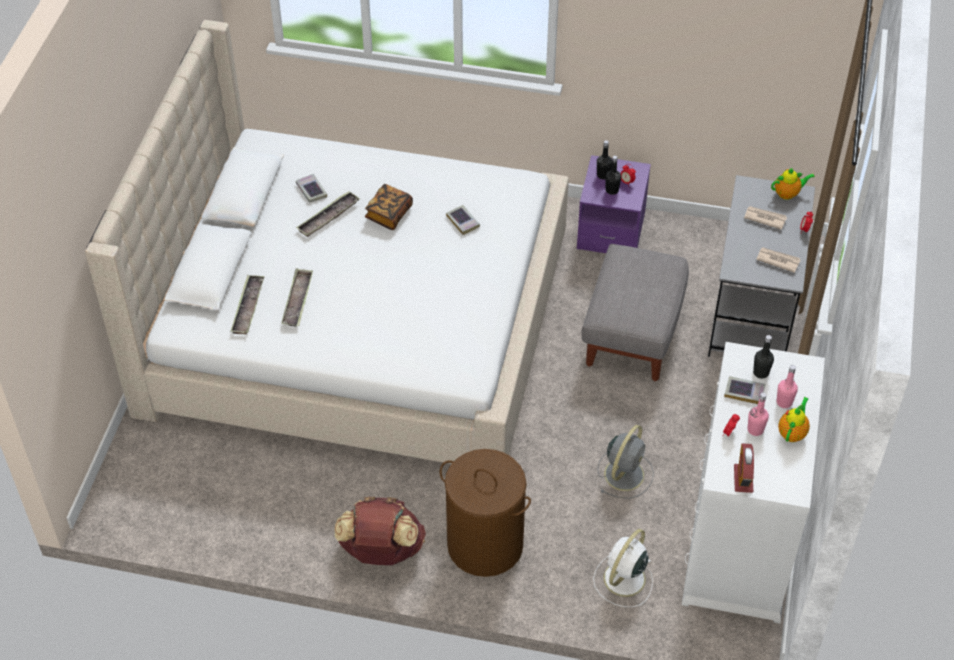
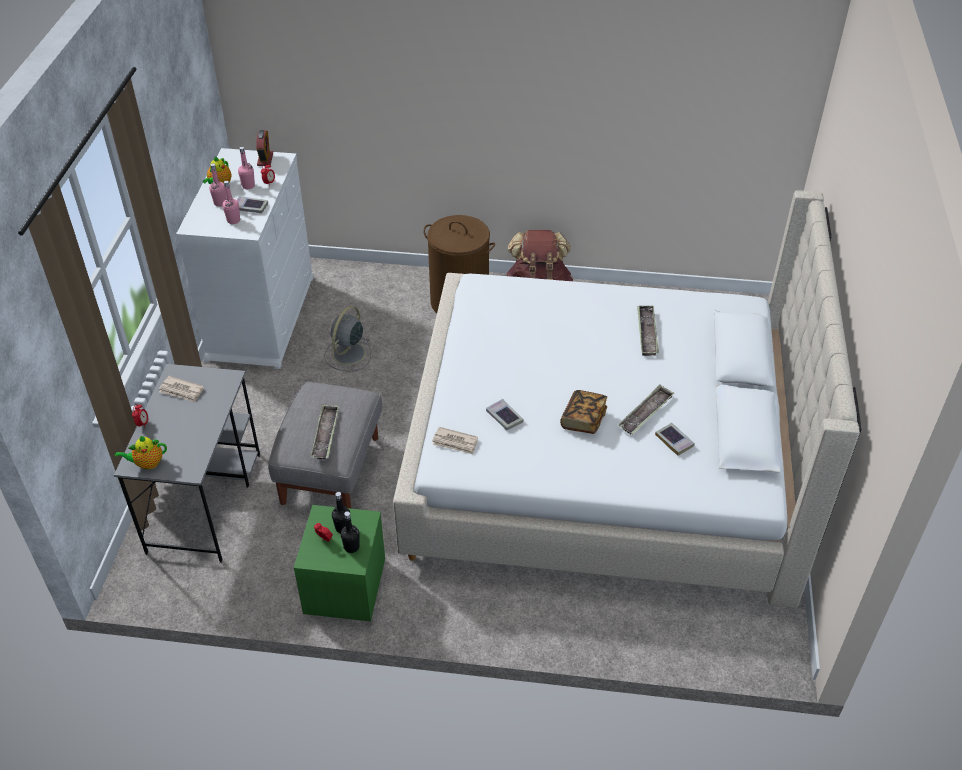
camera: 175 degrees right, 5 degrees down
tray [230,275,265,335] -> tray moved to [311,405,339,460]
purple nightstand [577,155,651,253] -> green nightstand [294,505,385,621]
white fan [593,529,653,607] -> none
newspaper [744,206,787,230] -> newspaper moved to [432,427,478,454]
black bottle [753,335,774,378] -> pink bottle [223,181,240,224]

